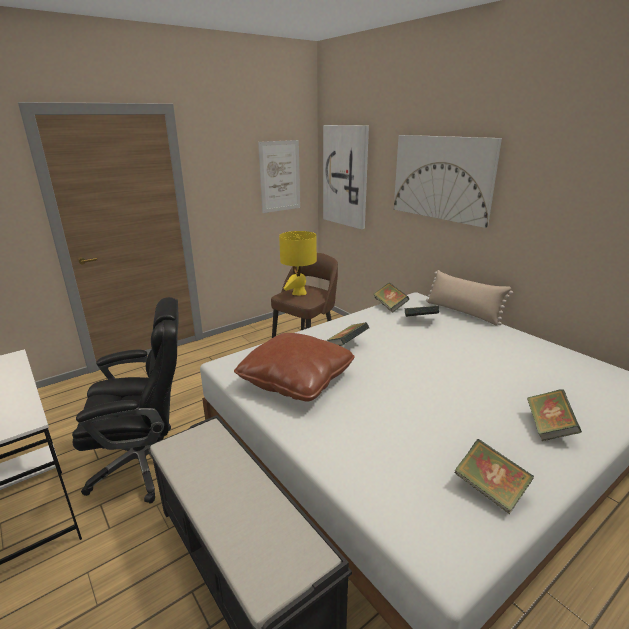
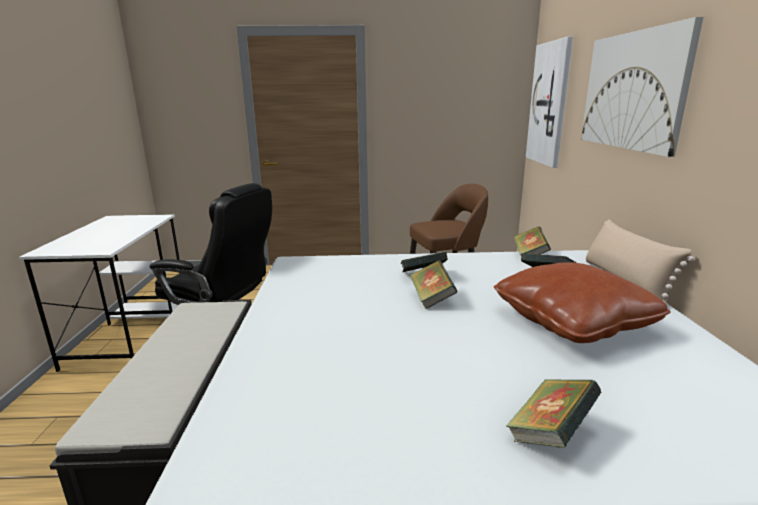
camera: 35 degrees right, 5 degrees down
brown pillow [234,333,355,402] -> brown pillow moved to [494,262,670,343]
picture [258,140,300,213] -> none
yellow table lamp [279,231,317,296] -> none
book [455,439,534,514] -> book moved to [410,260,458,309]

